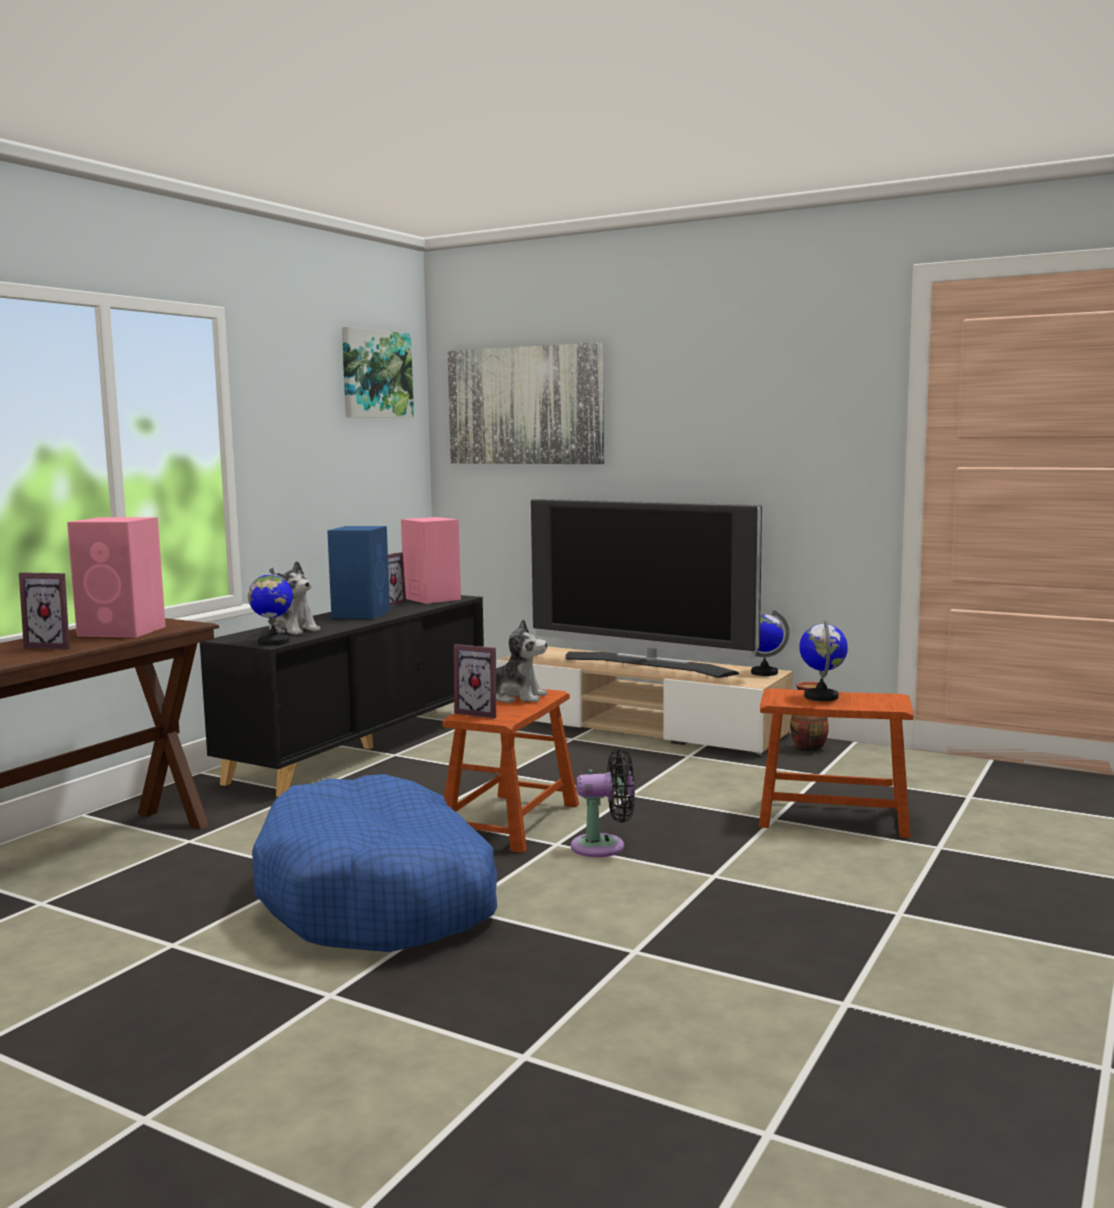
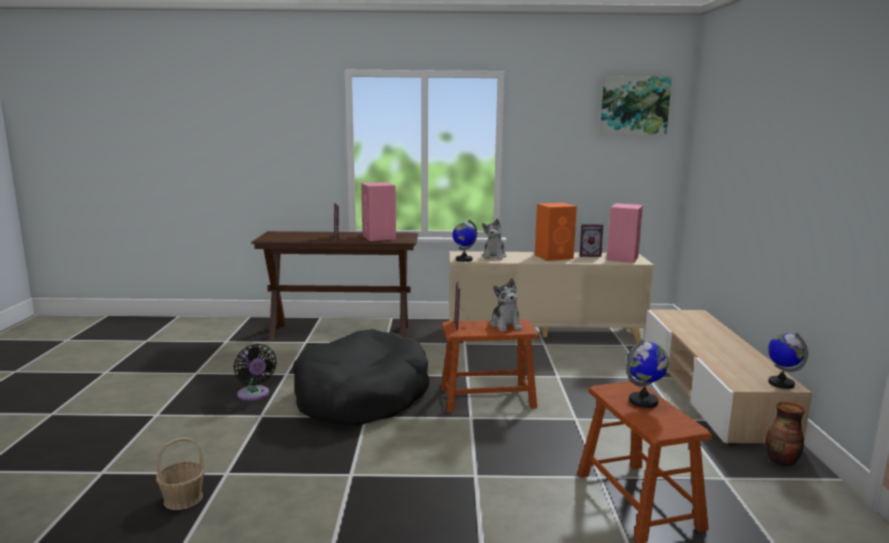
camera: 60 degrees right, 5 degrees up
black cabinet [200,595,484,797] -> beige cabinet [449,251,654,343]
blue dog bed [252,774,497,952] -> black dog bed [293,329,429,426]
blue speaker [327,526,390,619] -> orange speaker [535,203,577,261]
picture [448,342,604,464] -> none
television [531,499,762,678] -> none
black fan [571,749,635,857] -> black fan moved to [233,344,277,401]
none -> basket [156,437,205,510]

